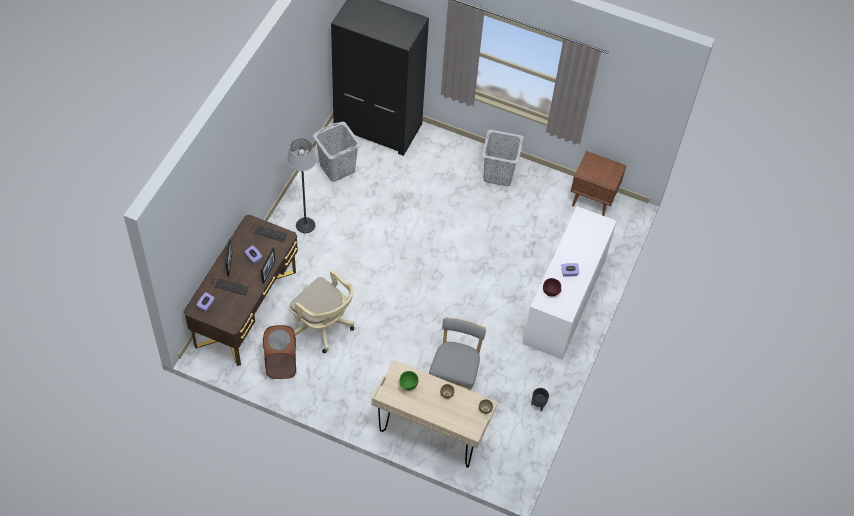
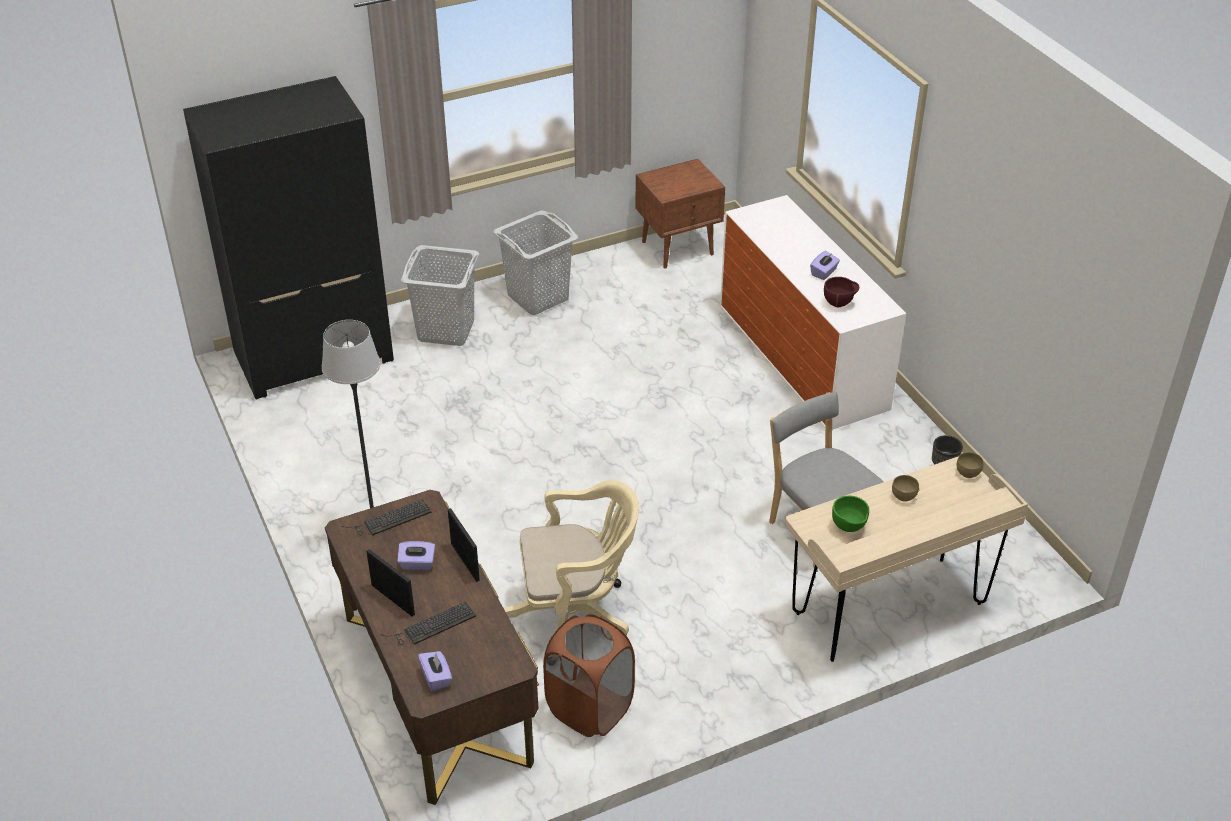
camera: 45 degrees left, 15 degrees down
grey laundry basket [313,122,361,182] -> grey laundry basket moved to [401,245,479,346]

